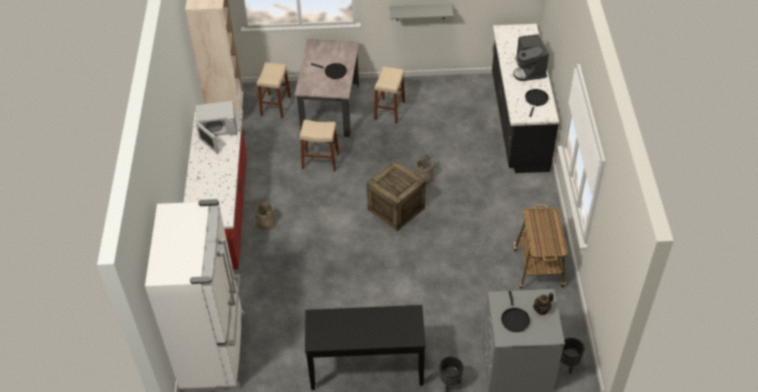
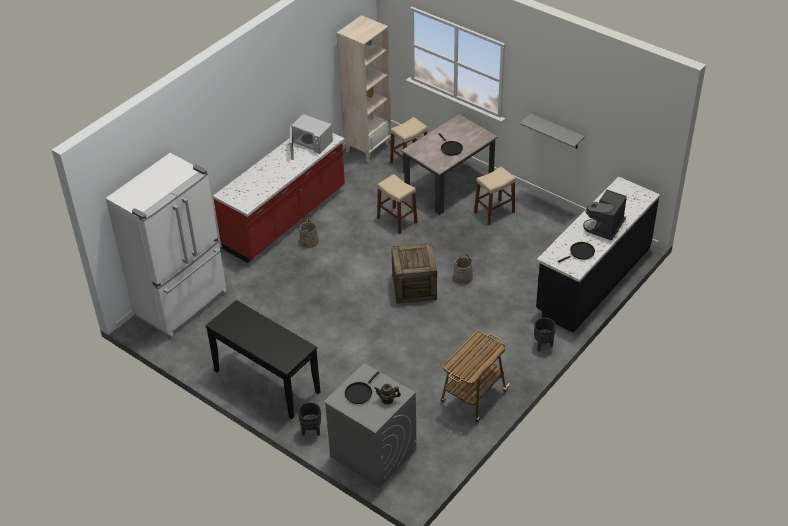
camera: 40 degrees right, 5 degrees down
black planter [560,337,585,374] -> black planter moved to [534,318,556,352]

